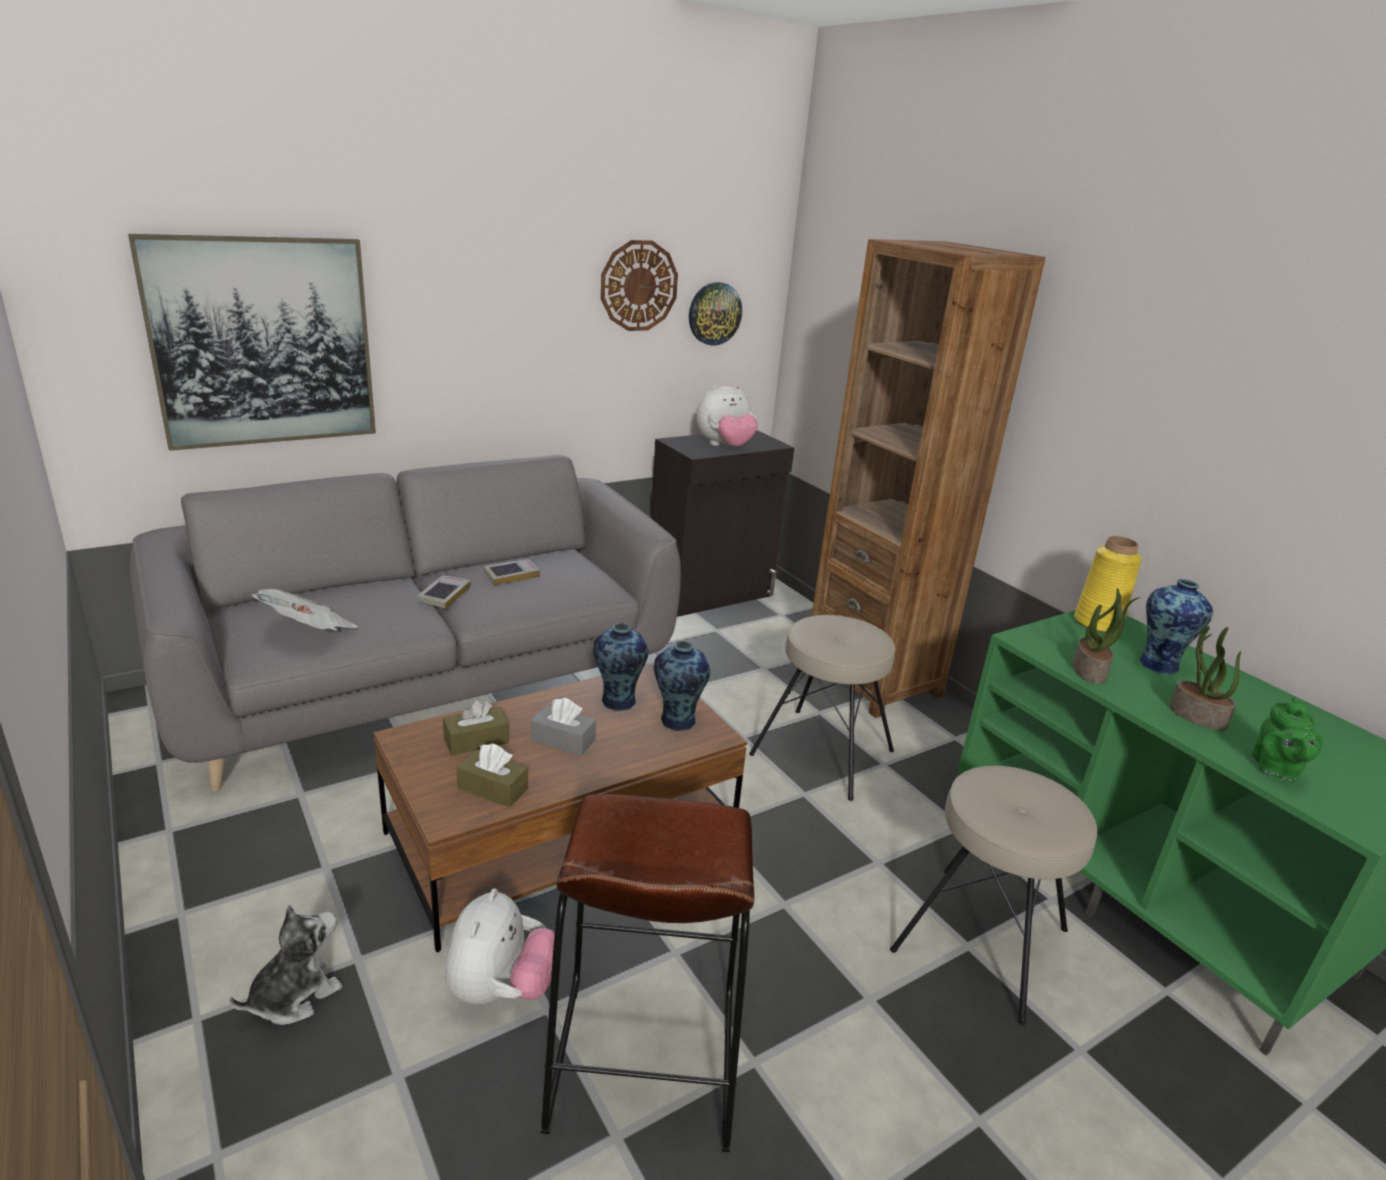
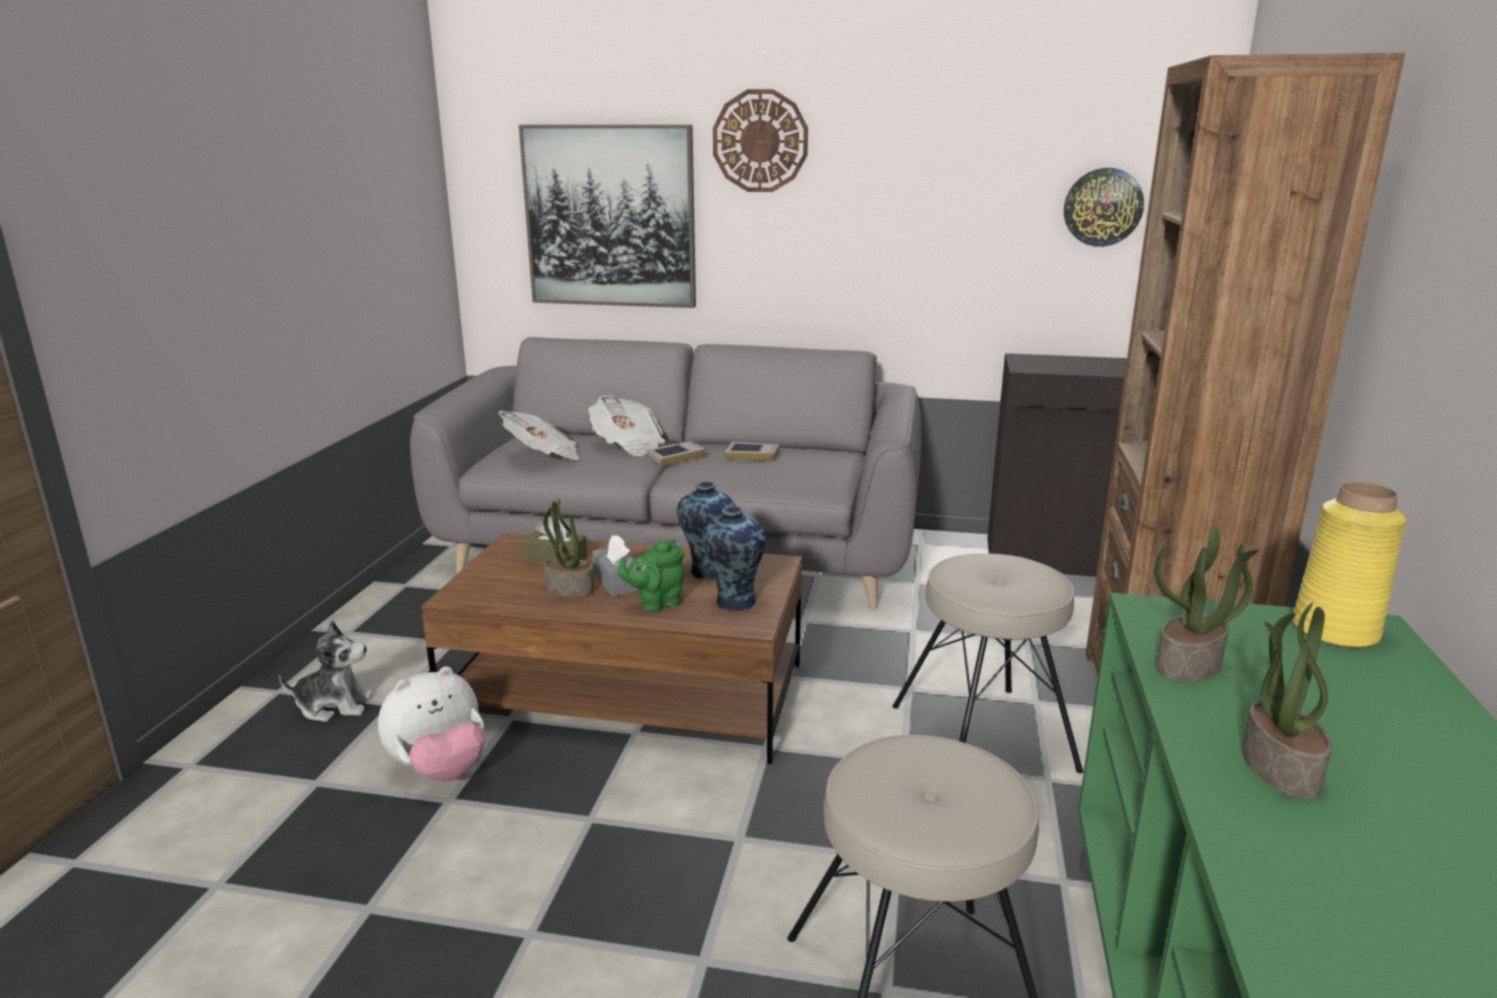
camera: 45 degrees right, 5 degrees down
brown tissue box [456,743,528,808] -> none
brown stool [541,794,755,1152] -> none
wall clock [601,240,678,331] -> wall clock moved to [713,89,808,192]
plush toy [696,384,758,446] -> none
vase [1140,579,1213,675] -> none
green teapot [1251,698,1323,782] -> green teapot moved to [618,539,685,612]
none -> potted plant [543,498,594,597]
none -> newspaper [588,395,665,457]

